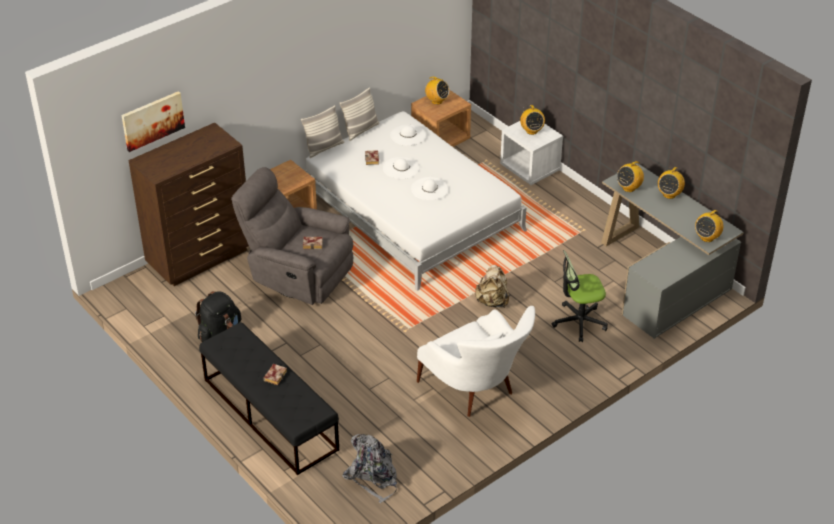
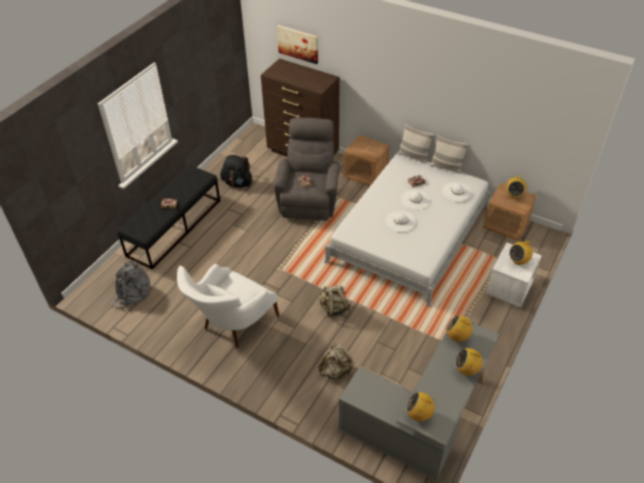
camera: 70 degrees right, 5 degrees up
office chair [552,250,608,342] -> beige backpack [318,343,354,379]

